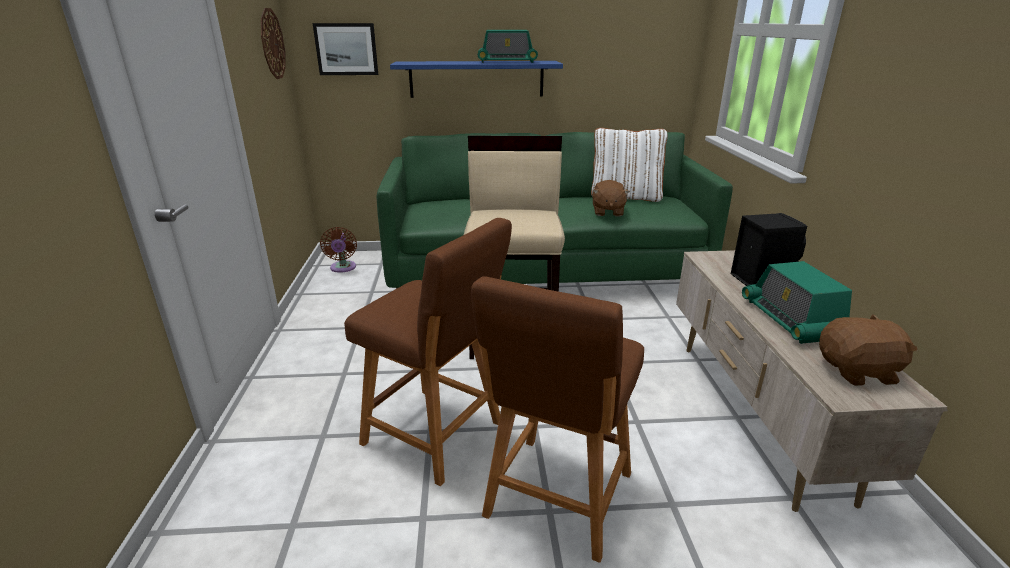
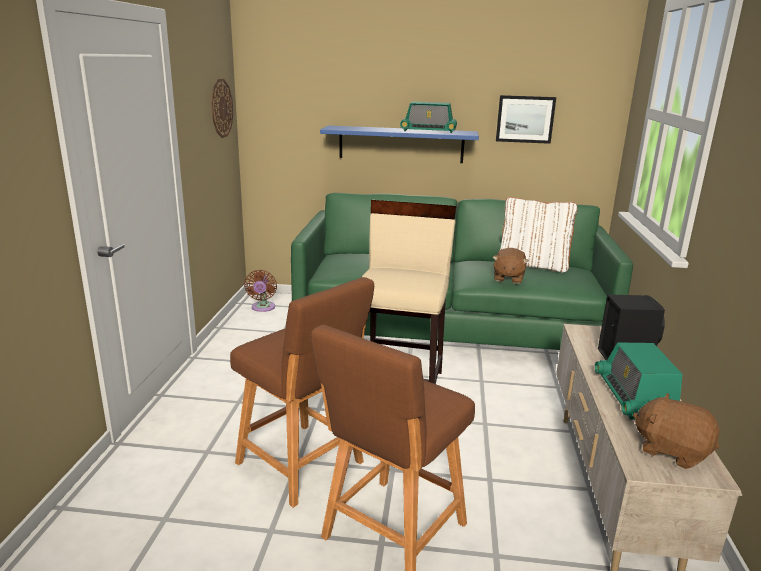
camera: 10 degrees right, 5 degrees down
picture [313,23,378,75] -> picture moved to [496,95,556,144]
brown plush toy [819,314,917,386] -> brown plush toy turned 150 degrees counterclockwise [633,393,719,469]

